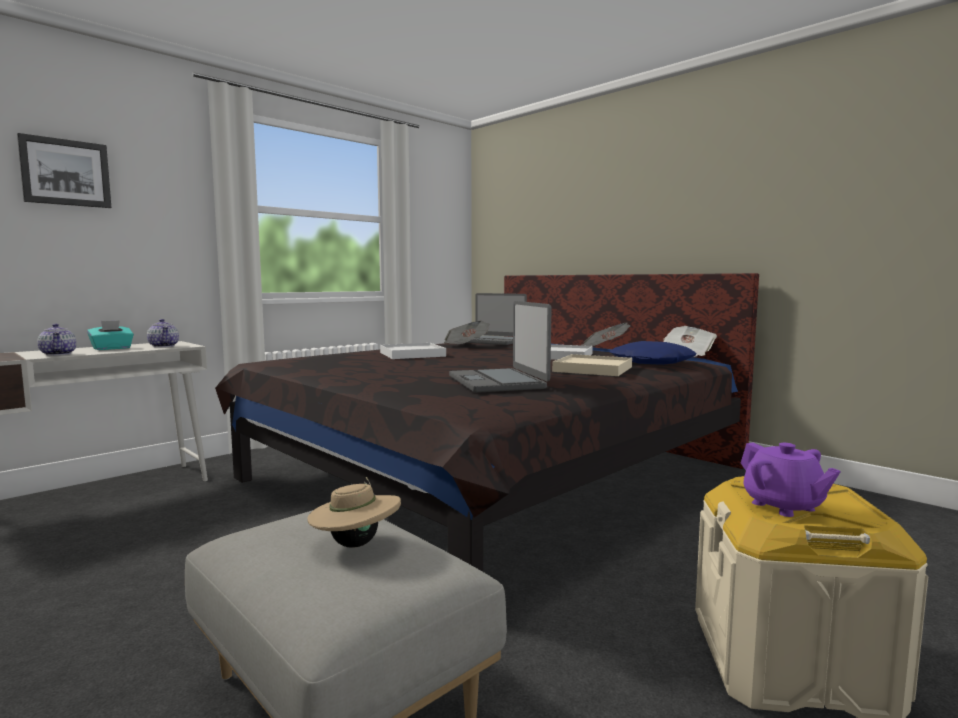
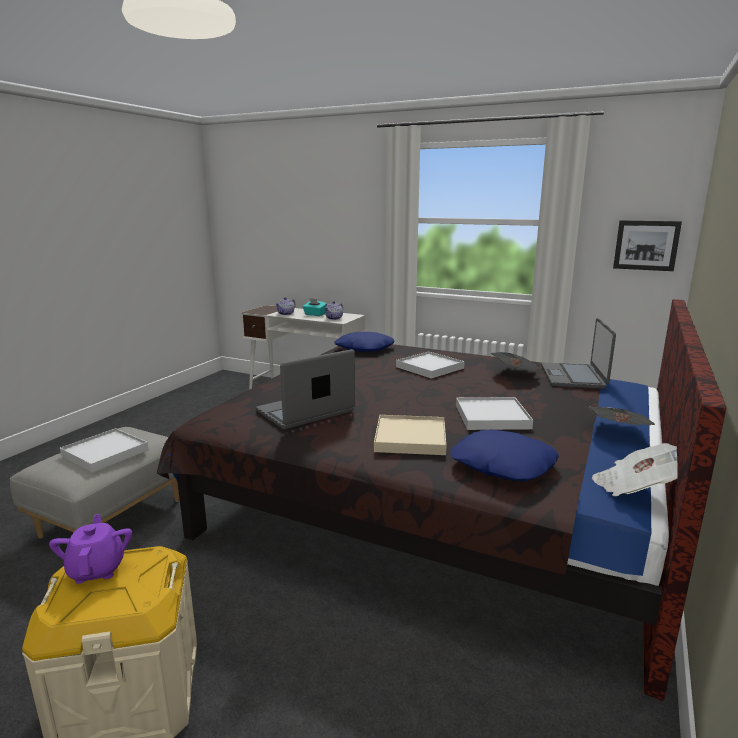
camera: 70 degrees right, 10 degrees up
picture [17,133,112,208] -> picture moved to [613,220,682,271]
beige hat [307,477,401,548] -> white tray [60,428,149,473]
purple teapot [741,443,841,517] -> purple teapot turned 120 degrees clockwise [49,514,132,584]
none -> blue pillow [334,332,395,352]

